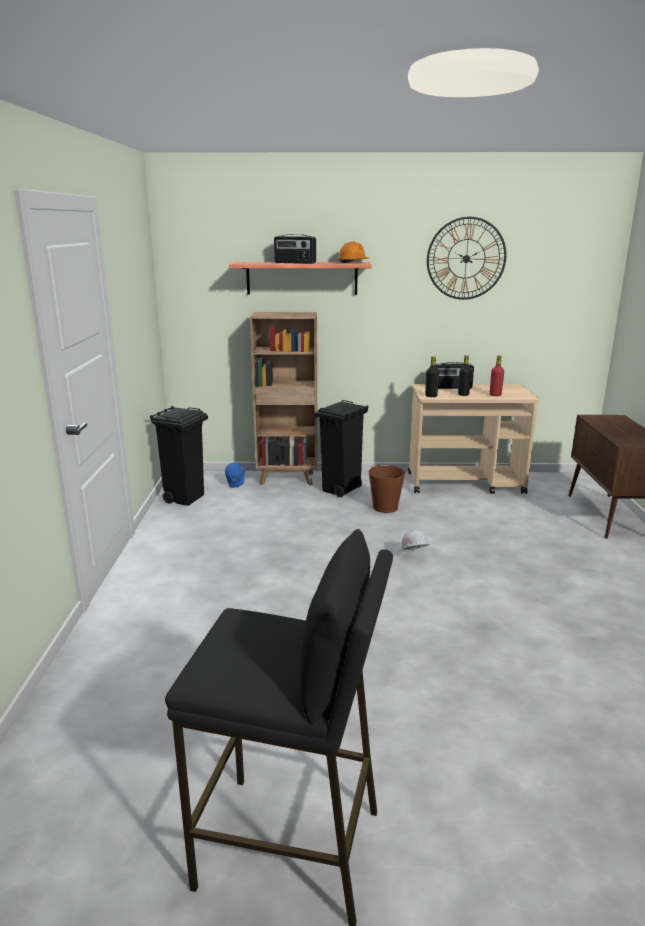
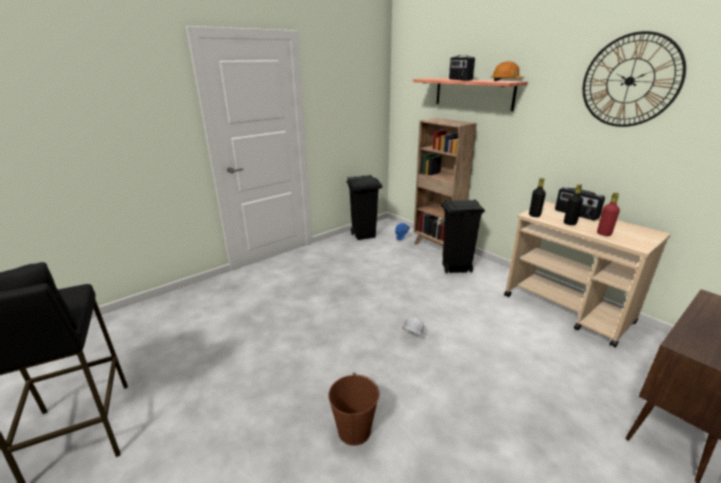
camera: 50 degrees right, 5 degrees up
brown bucket [369,465,405,513] -> brown bucket moved to [328,373,379,446]

